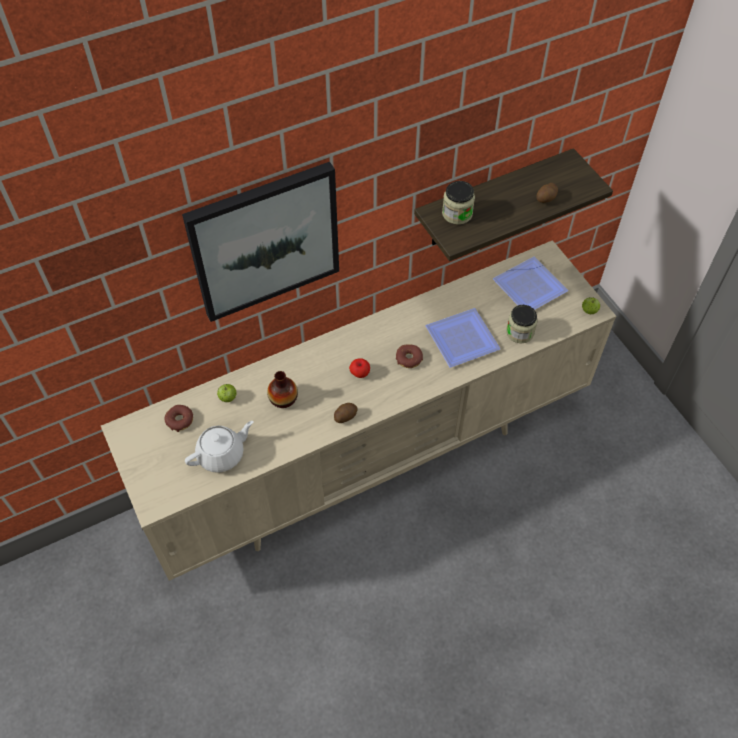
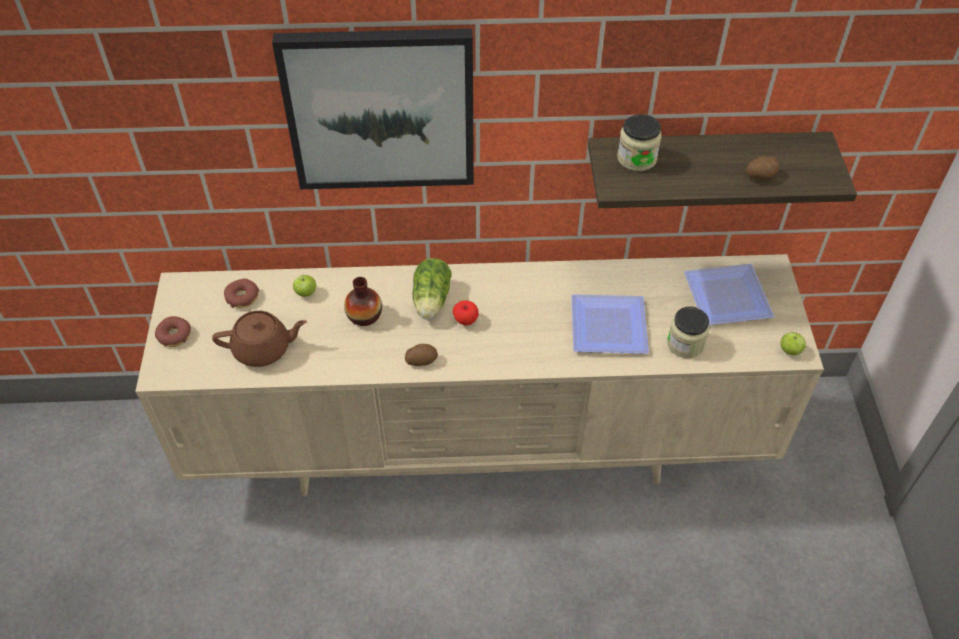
camera: 25 degrees right, 5 degrees down
white teapot [185,421,254,473] -> brown teapot [212,311,307,367]
donut [396,344,423,368] -> donut moved to [155,316,191,347]
none -> lettuce [413,258,451,320]

